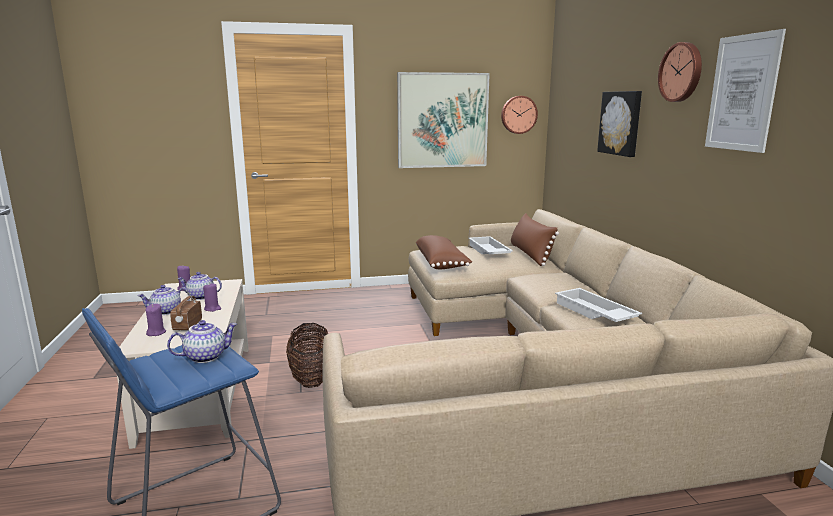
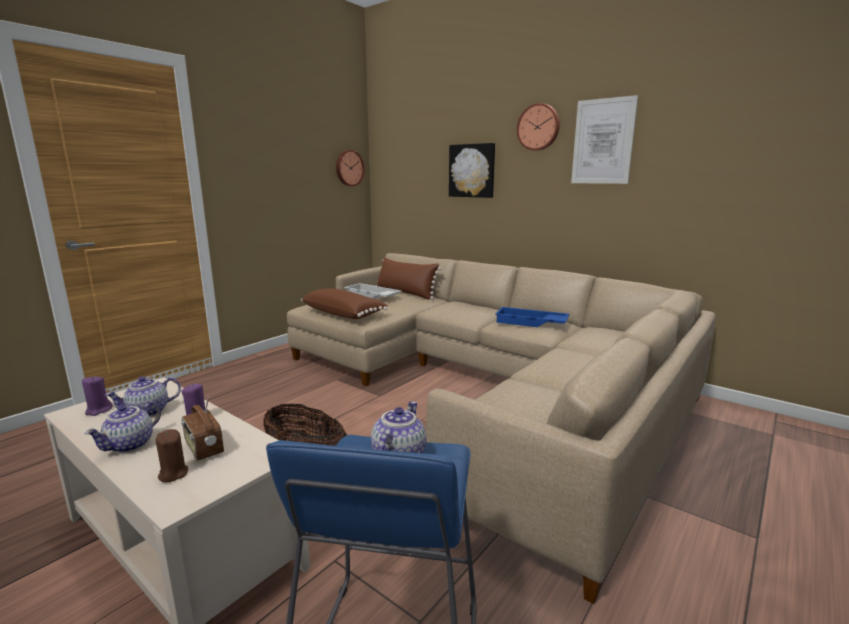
camera: 40 degrees left, 0 degrees up
purple candle [146,304,166,336] -> brown candle [155,429,188,482]
picture [397,72,490,168] -> none
white tray [555,288,642,322] -> blue tray [495,307,569,327]

